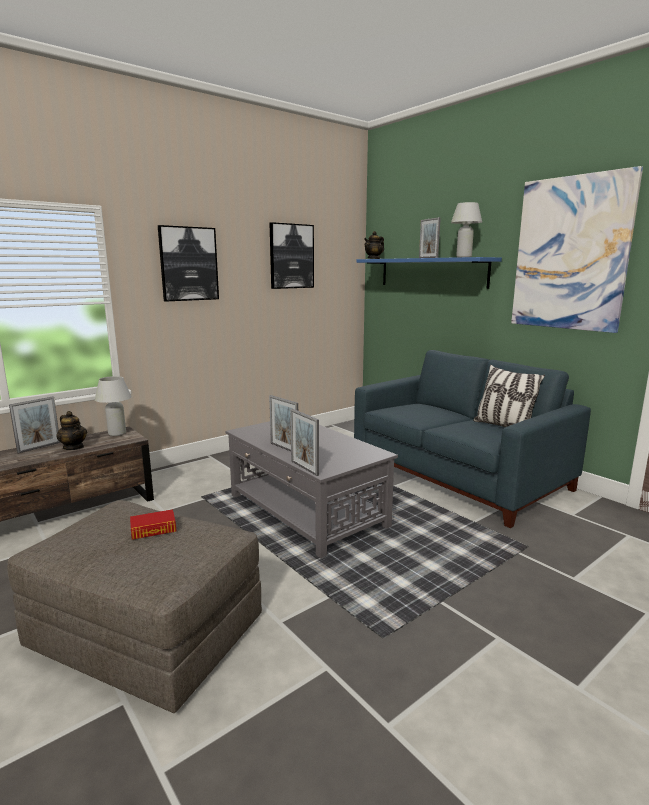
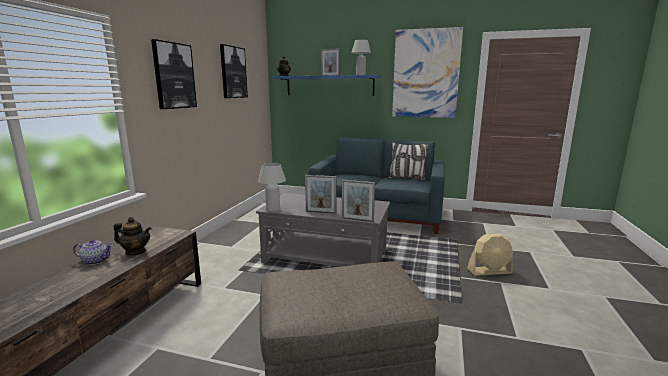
camera: 35 degrees left, 0 degrees up
picture frame [9,396,61,454] -> teapot [73,239,113,265]
white table lamp [95,376,132,436] -> white table lamp moved to [258,163,286,212]
book [130,509,176,540] -> none
none -> beige fan [467,234,513,276]

